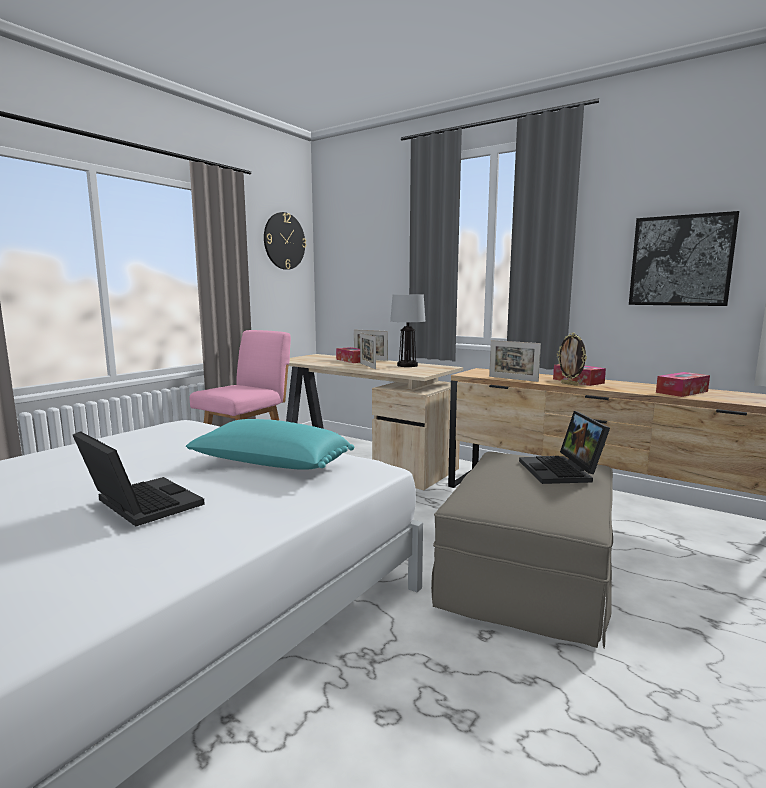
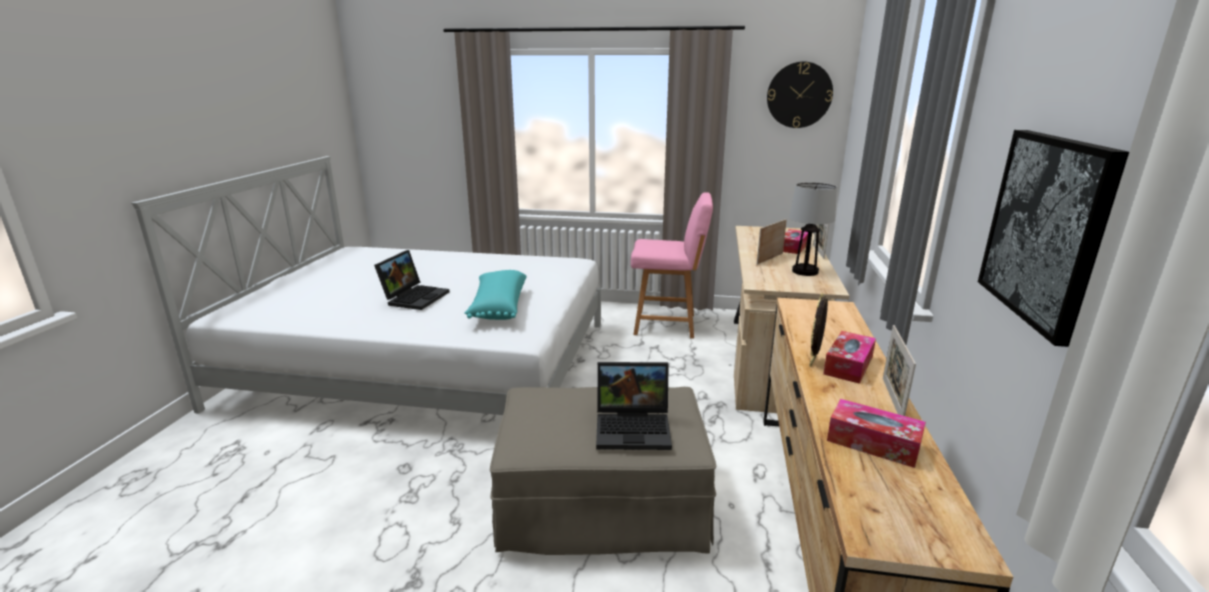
camera: 65 degrees right, 10 degrees up
picture frame [489,340,541,382] -> picture frame moved to [883,325,916,416]
laptop [519,411,610,484] -> laptop turned 150 degrees counterclockwise [596,362,672,450]

